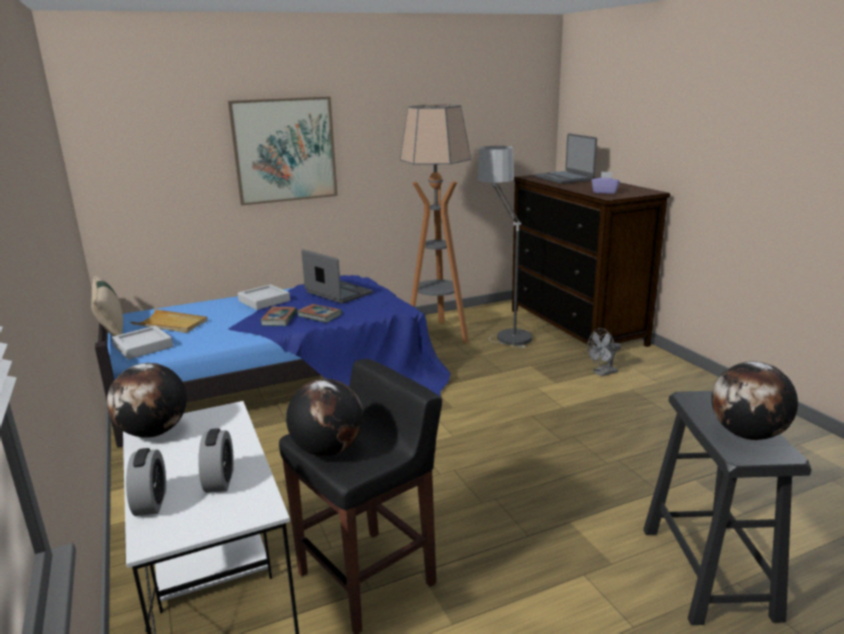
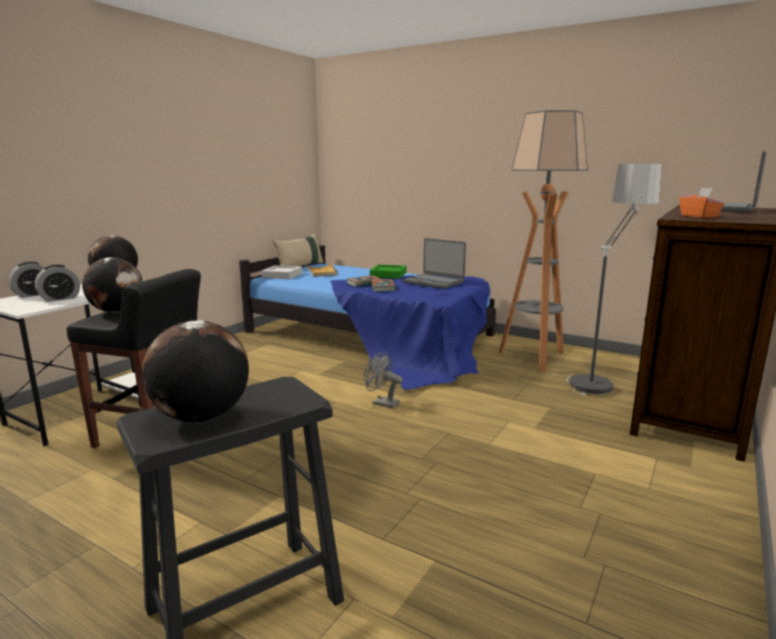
camera: 55 degrees right, 5 degrees down
picture [228,97,338,206] -> none
grey tray [238,284,290,310] -> green tray [370,265,406,279]
laptop [301,249,373,304] -> laptop turned 120 degrees clockwise [403,238,466,289]
grey fan [587,328,621,376] -> grey fan moved to [364,351,403,409]
purple tissue box [592,171,620,194] -> orange tissue box [680,188,724,218]

